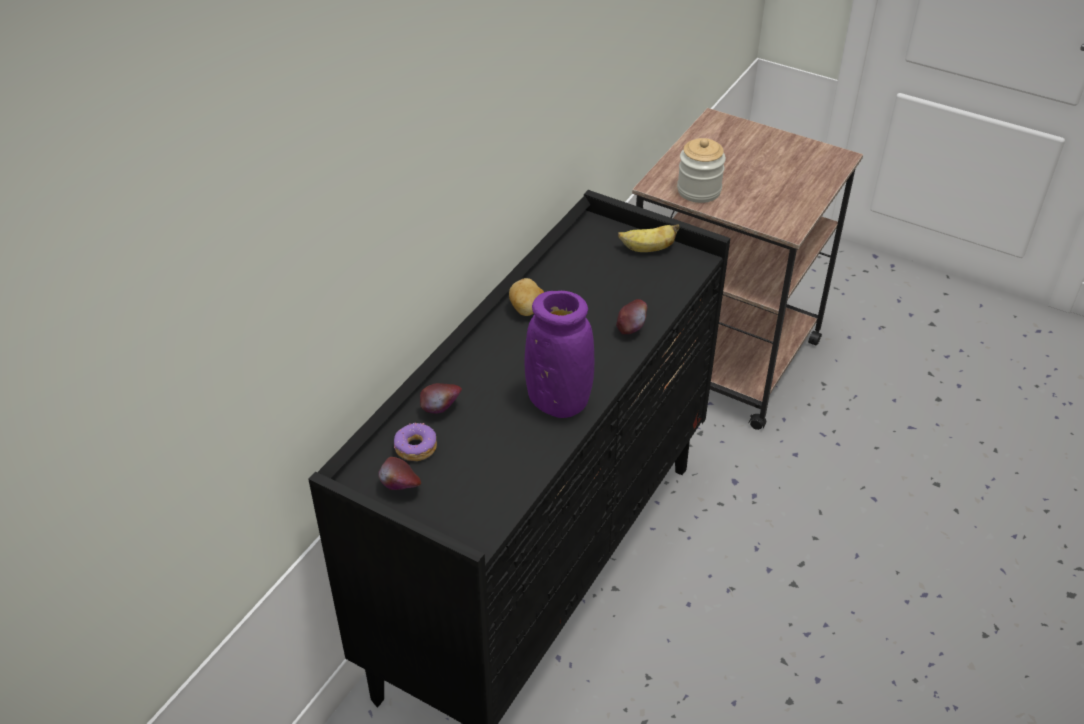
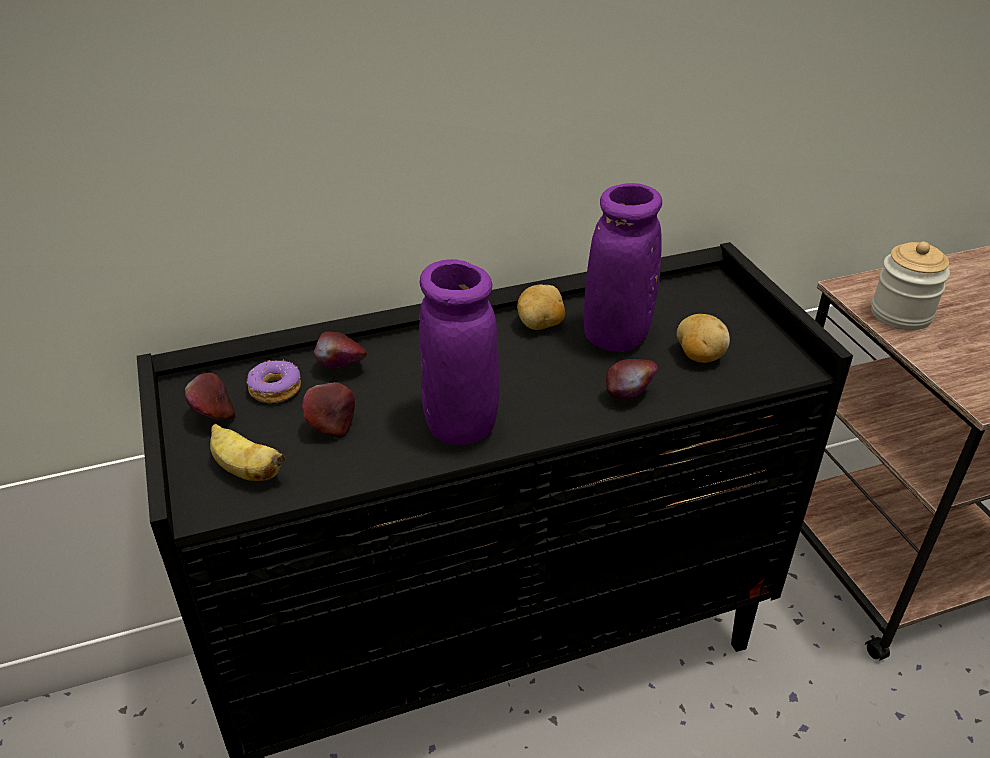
camera: 40 degrees right, 5 degrees down
banana [618,224,679,252] -> banana moved to [210,424,285,481]
none -> apple [302,382,355,438]
none -> purple vase [583,183,662,352]
none -> potato [677,314,730,363]

